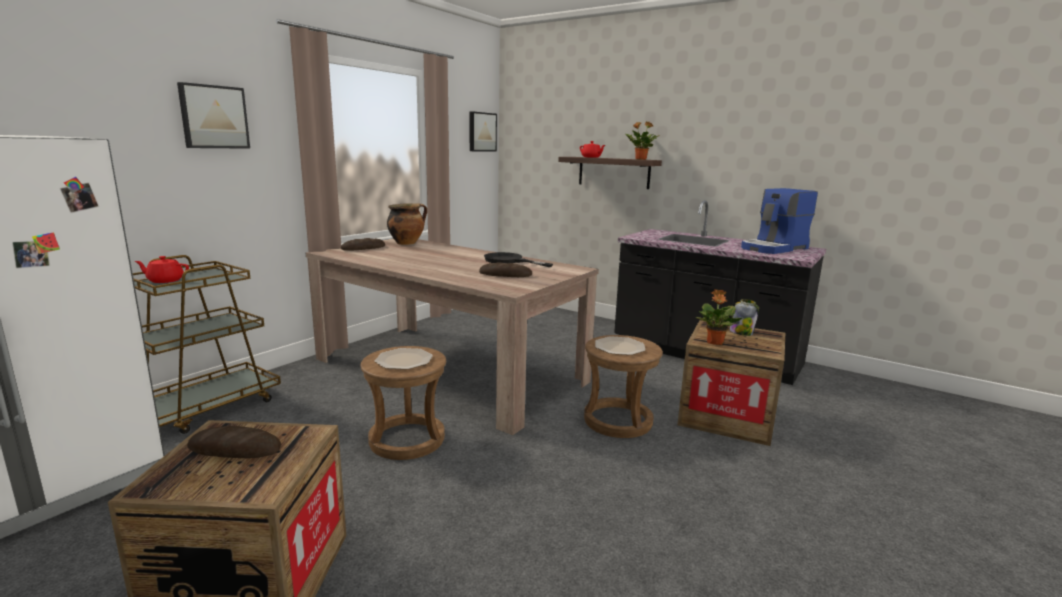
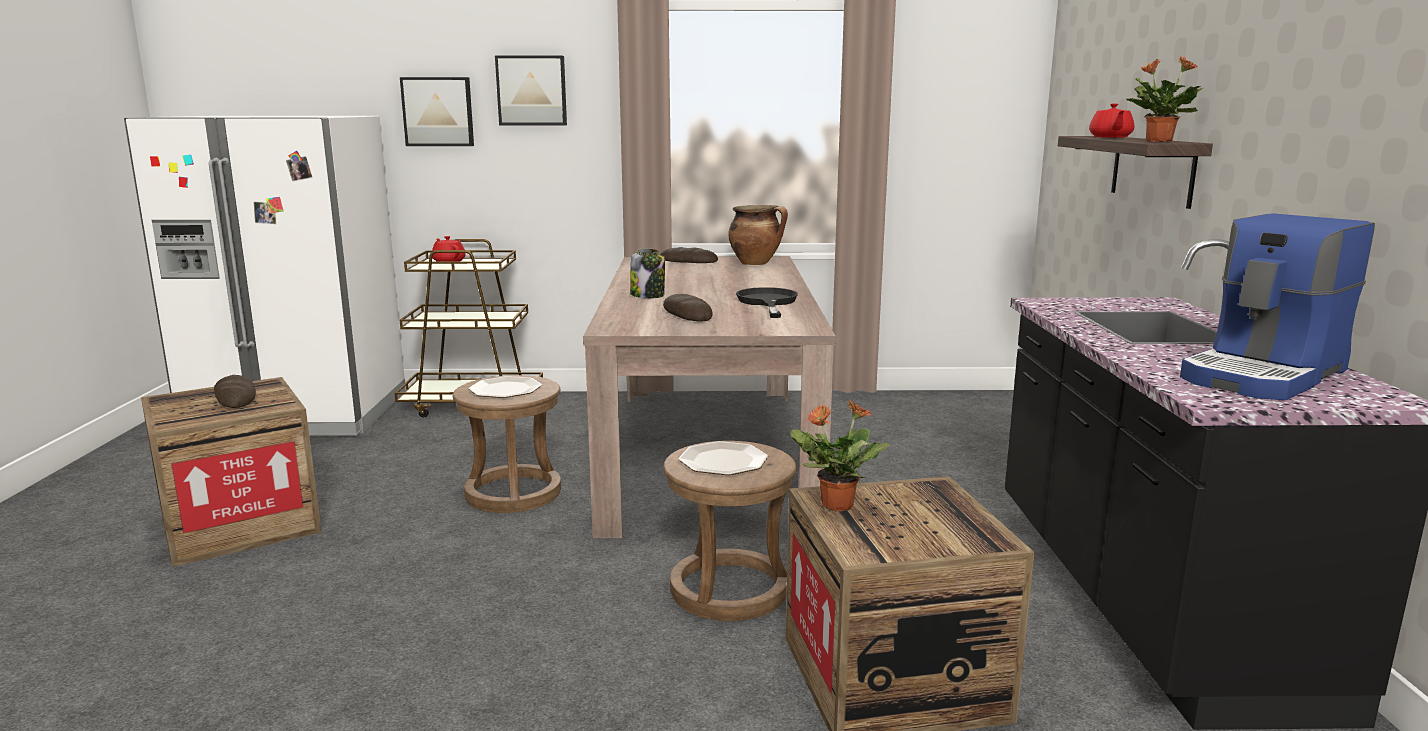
camera: 55 degrees right, 0 degrees up
picture [469,112,497,152] -> picture moved to [400,77,474,146]
jar [729,299,759,336] -> jar moved to [630,248,665,298]
coffee machine [741,188,818,254] -> coffee machine turned 60 degrees counterclockwise [1180,213,1375,400]

